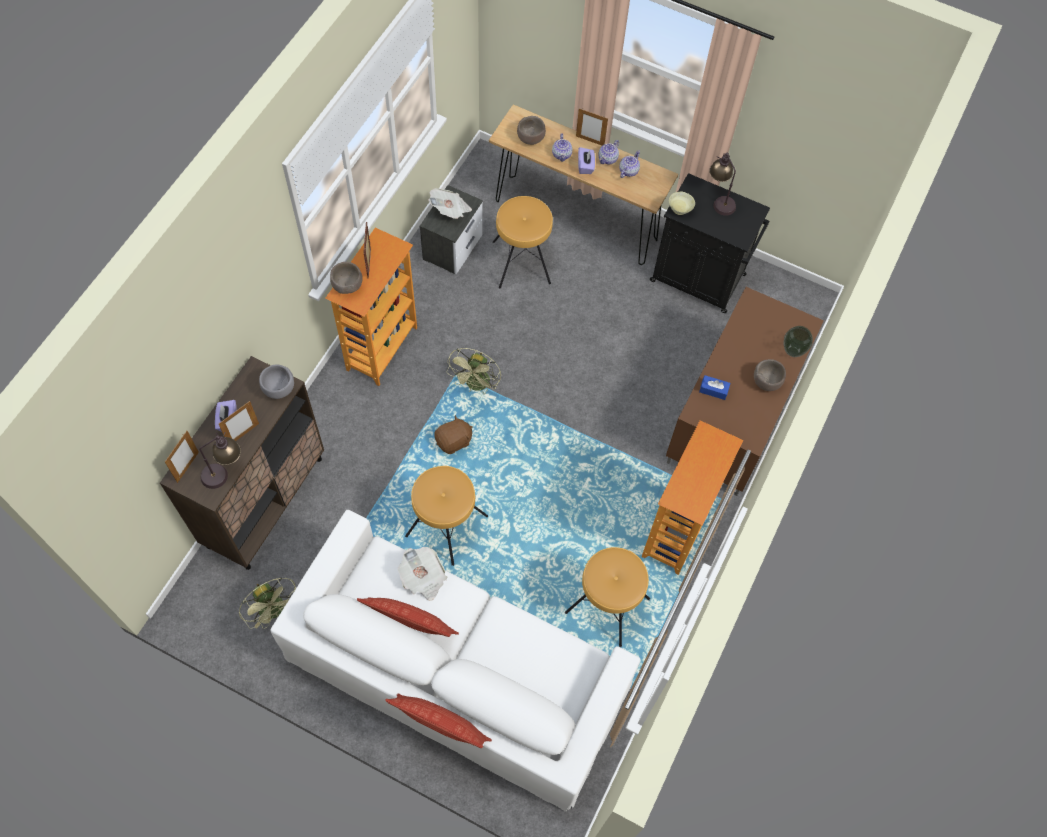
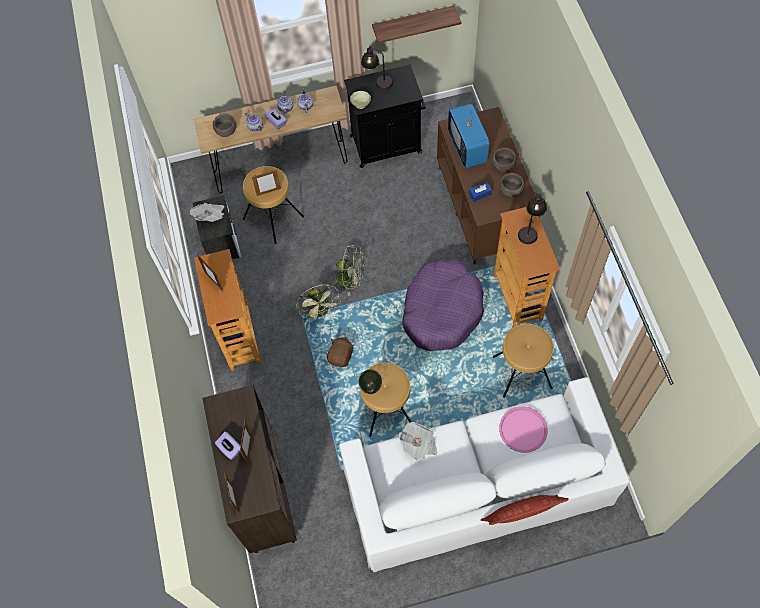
camera: 35 degrees left, 0 degrees up
table lamp [199,432,241,489] -> table lamp moved to [518,193,547,244]
green fan [239,577,296,629] -> green fan moved to [333,245,364,296]
grey bowl [259,364,294,399] -> none
brown bowl [330,262,363,294] -> brown bowl moved to [500,173,525,197]
pillow [357,597,459,637] -> none
picture frame [576,108,608,146] -> picture frame moved to [252,170,281,196]
vase [784,326,813,357] -> vase moved to [358,370,382,394]
none -> shelf [372,5,461,43]
none -> purple dog bed [402,259,484,351]
none -> television [448,98,490,168]
none -> pink tray [499,406,548,453]

